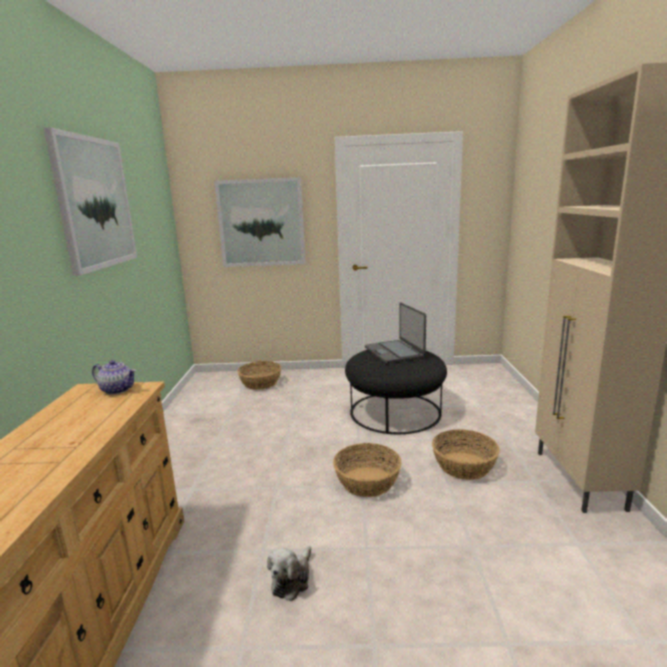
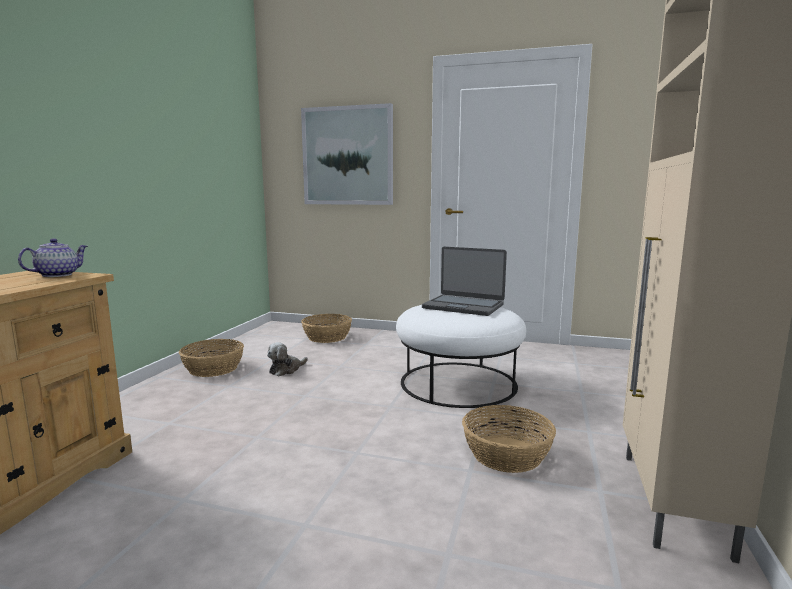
camera: 15 degrees right, 5 degrees down
picture [44,127,137,276] -> none
teapot [92,360,136,395] -> teapot turned 90 degrees counterclockwise [18,238,88,277]
plush toy [267,546,311,601] -> plush toy moved to [267,342,308,376]
basket [333,443,402,497] -> basket moved to [179,339,244,377]
black ottoman [345,347,447,434] -> white ottoman [396,305,526,408]
laptop [365,303,426,364] -> laptop turned 60 degrees counterclockwise [422,247,507,316]

